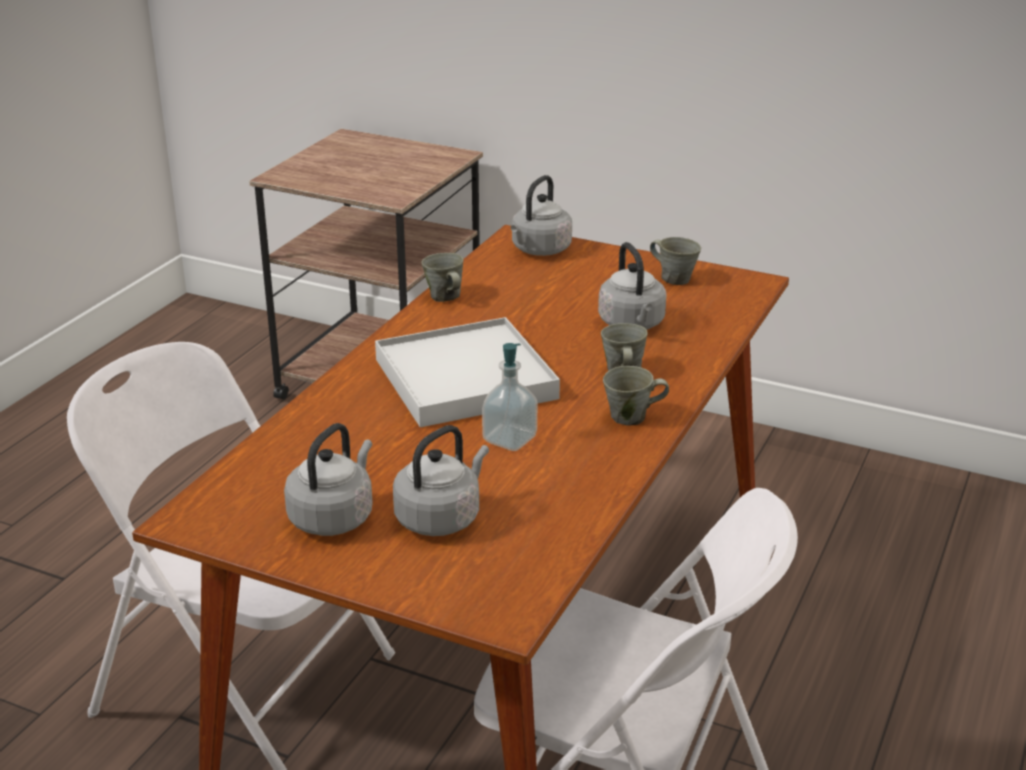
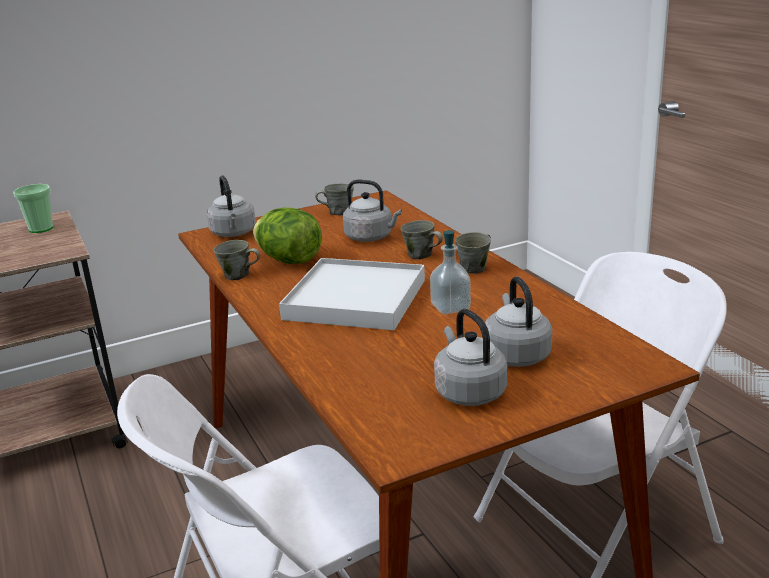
camera: 50 degrees left, 5 degrees down
none -> cup [13,184,53,233]
none -> lettuce [253,207,322,264]

